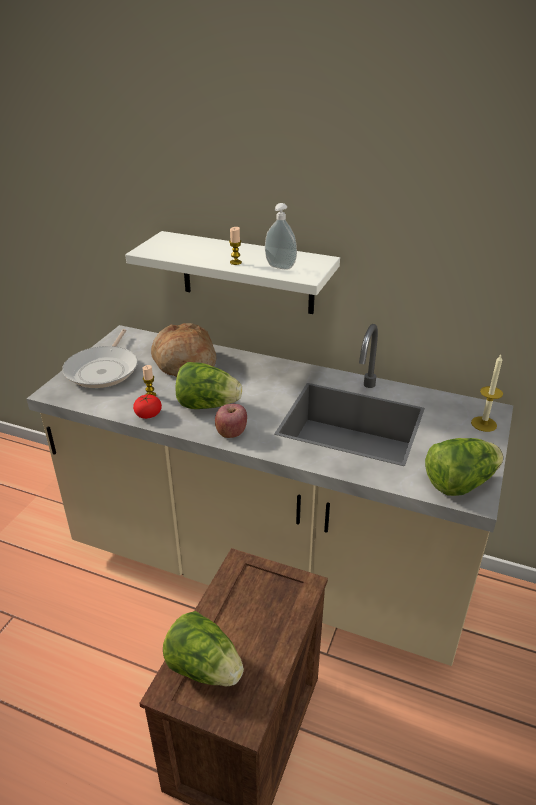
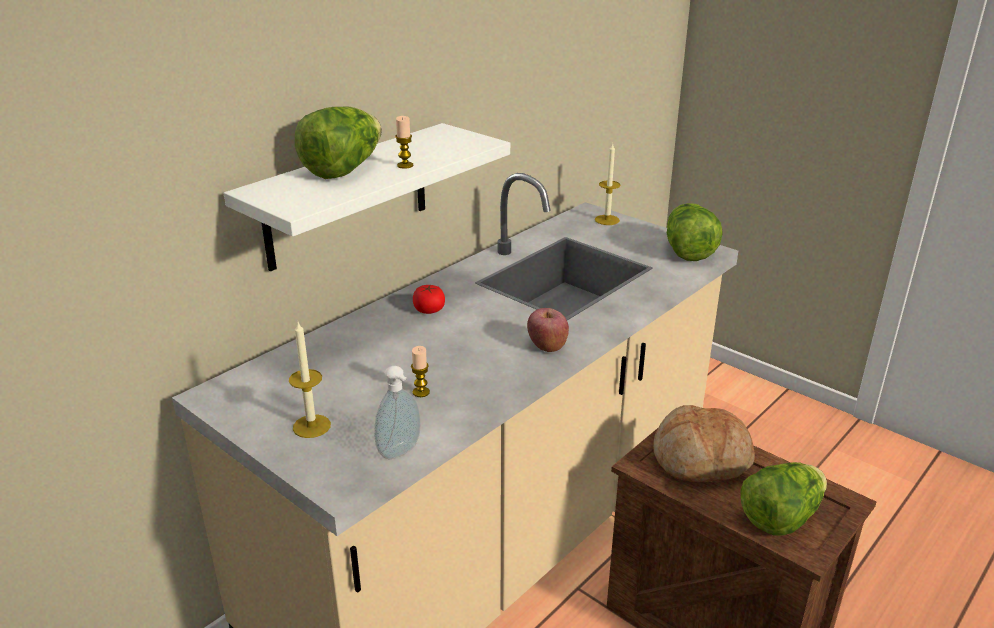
camera: 70 degrees left, 5 degrees down
frying pan [62,329,138,388] -> candle [289,322,331,438]
tomato [133,394,162,419] -> tomato moved to [413,285,445,314]
bread [151,323,216,377] -> bread moved to [653,405,755,482]
lettuce [176,362,242,409] -> lettuce moved to [295,106,382,179]
soap dispenser [265,203,297,270] -> soap dispenser moved to [374,366,421,459]

